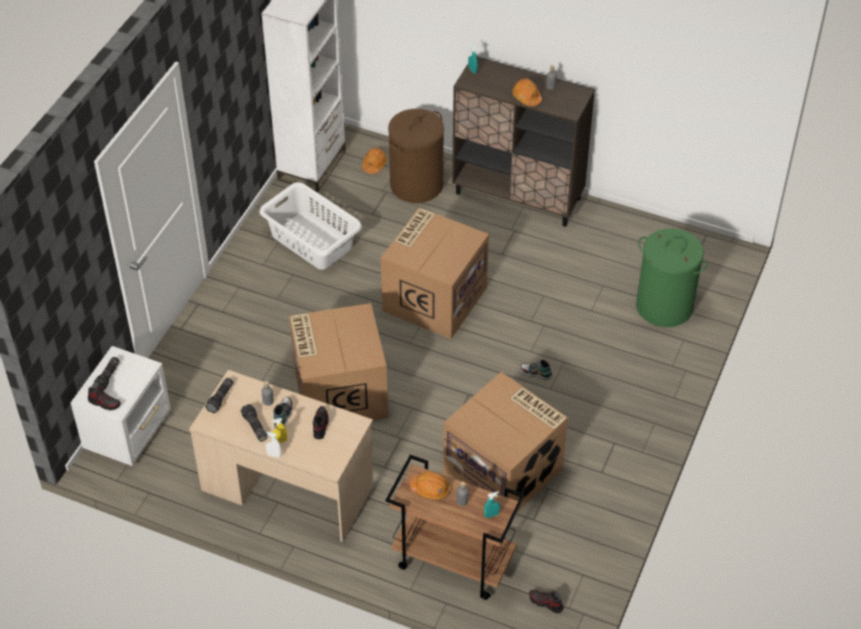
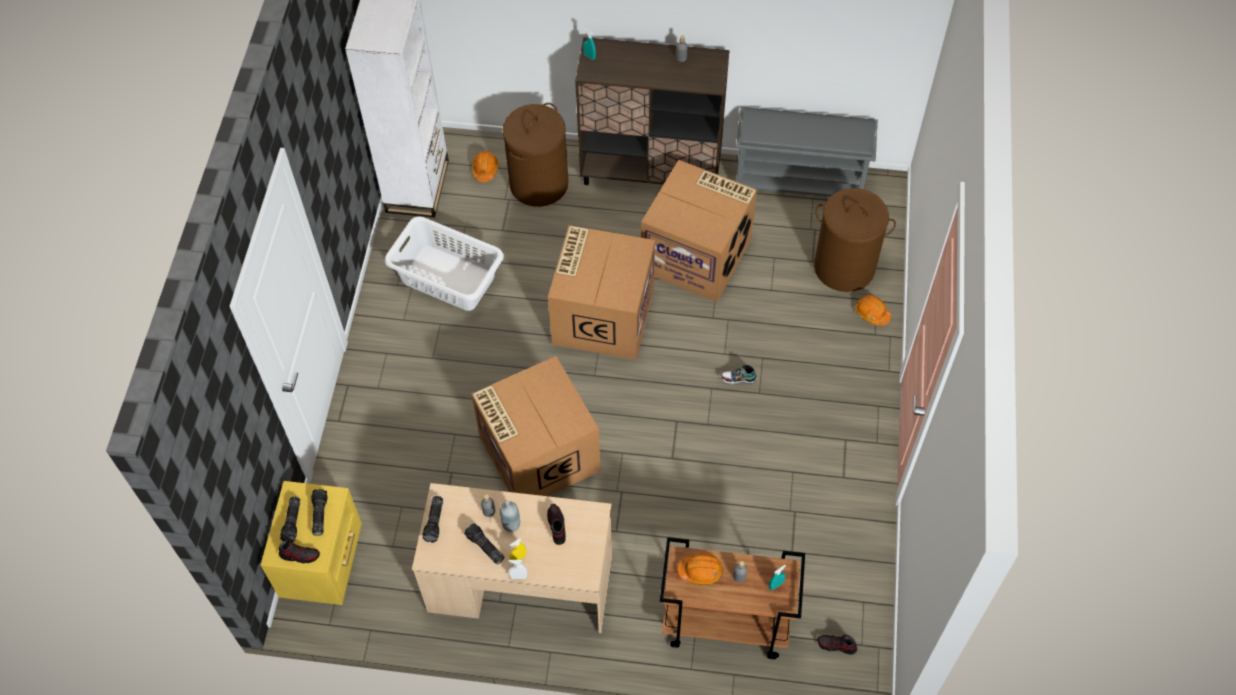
camera: 15 degrees left, 10 degrees up
white nightstand [71,346,171,466] -> yellow nightstand [260,481,362,605]
shoe [274,396,293,428] -> grey bottle [500,501,520,532]
cardboard box [443,372,568,512] -> cardboard box moved to [641,160,757,302]
orange hard hat [512,79,542,106] -> orange hard hat moved to [855,295,891,326]
green laundry basket [636,228,708,327] -> brown laundry basket [814,188,896,292]
none -> flashlight [311,489,328,536]
none -> grey shoe rack [736,107,878,197]

